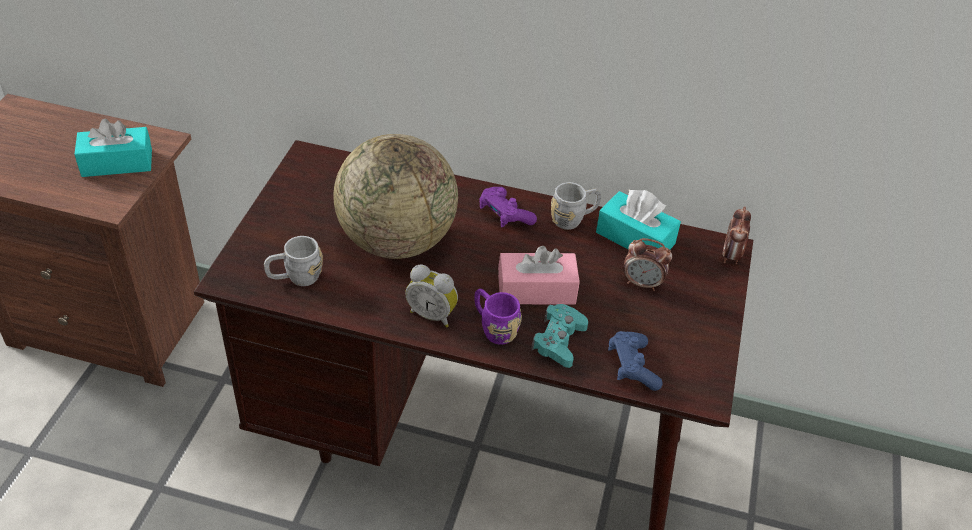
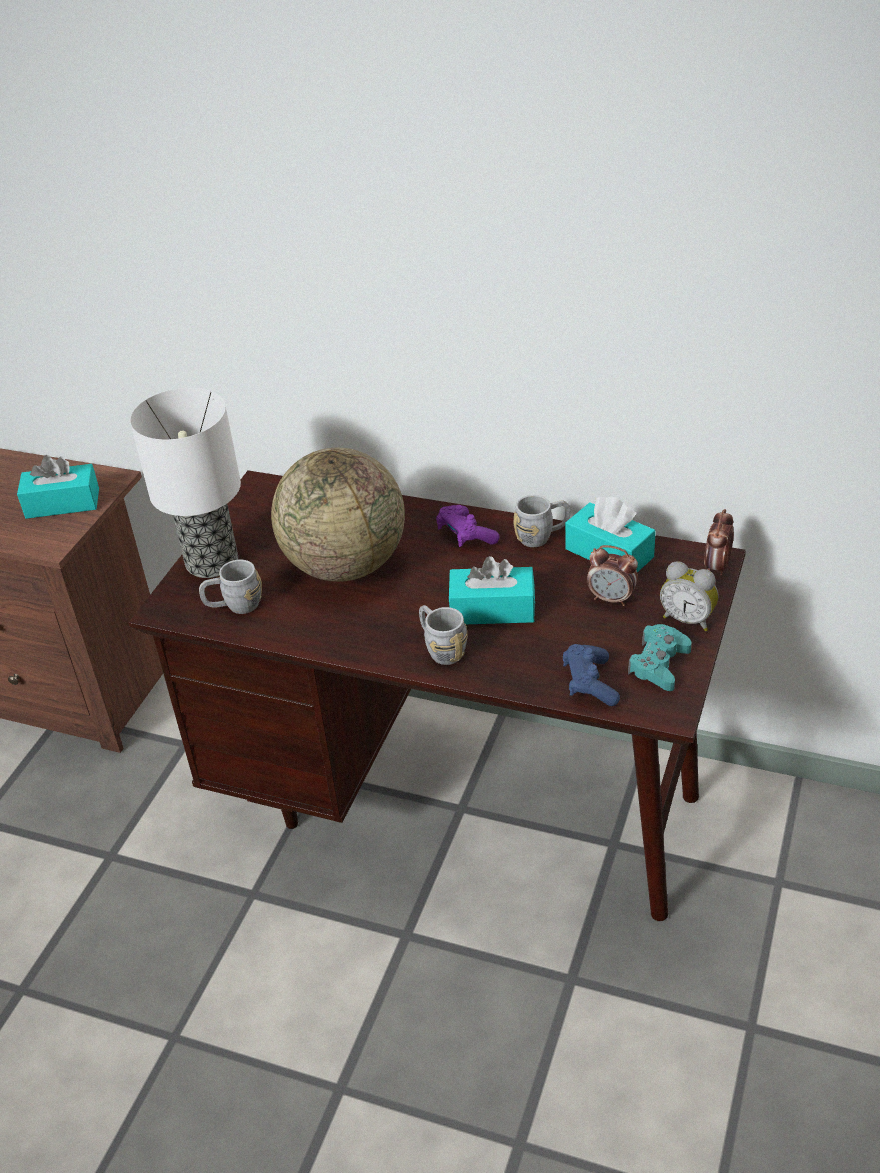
camera: 10 degrees right, 5 degrees down
alarm clock [405,265,458,327] -> alarm clock moved to [660,561,718,631]
purple mug [474,289,522,345] -> grey mug [419,605,468,665]
pink tissue box [498,246,580,304] -> turquoise tissue box [449,556,535,624]
turquoise game controller [531,304,588,368] -> turquoise game controller moved to [628,624,692,691]
none -> table lamp [130,388,241,578]

